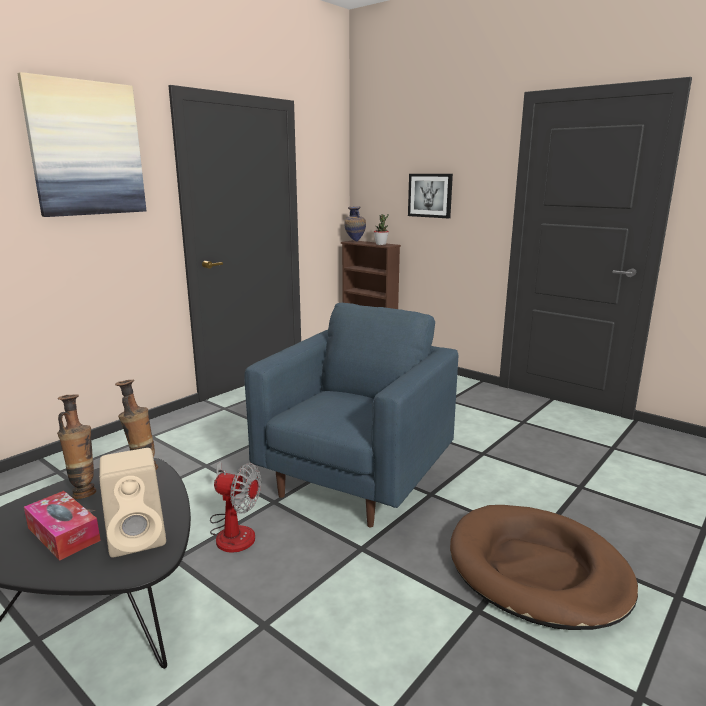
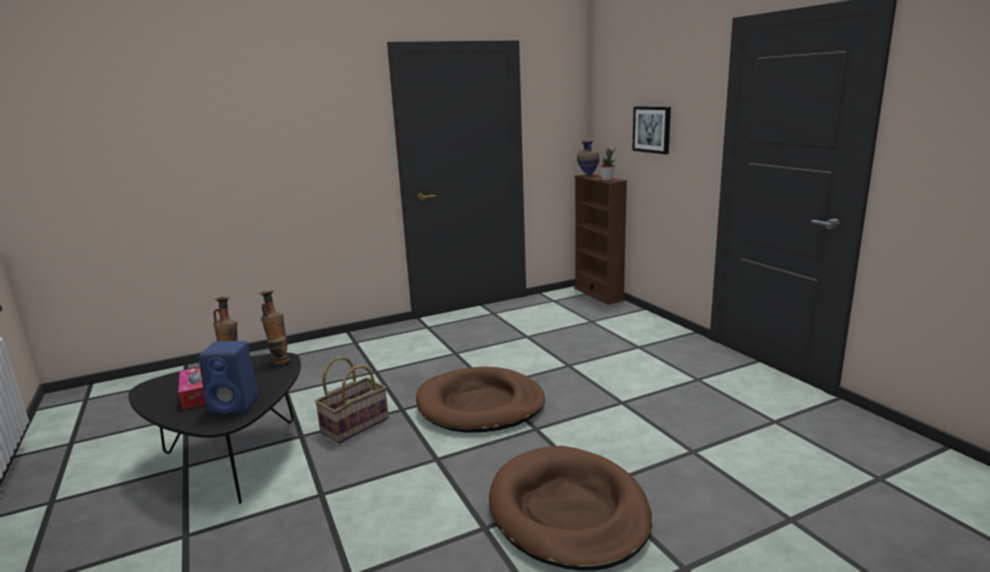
camera: 25 degrees right, 0 degrees up
picture [18,72,146,217] -> none
beige speaker [99,448,166,558] -> blue speaker [199,341,259,414]
fan [210,462,261,553] -> basket [315,356,389,444]
blue armchair [245,303,458,527] -> brown dog bed [416,367,545,432]

